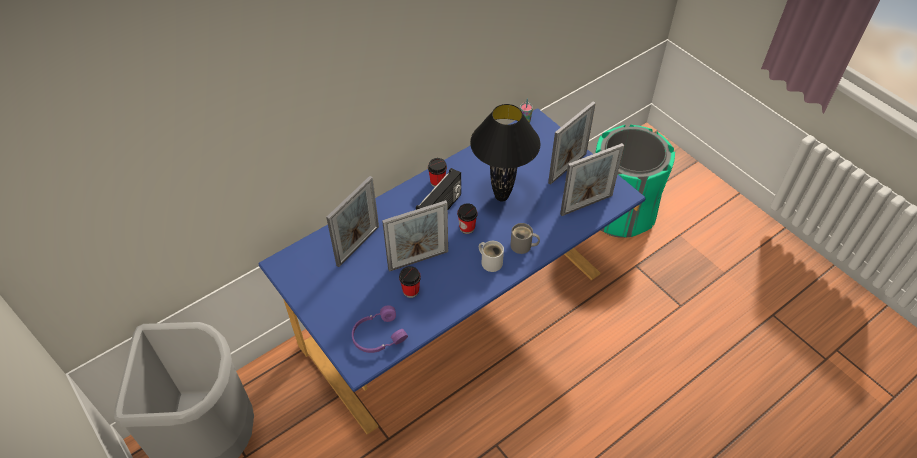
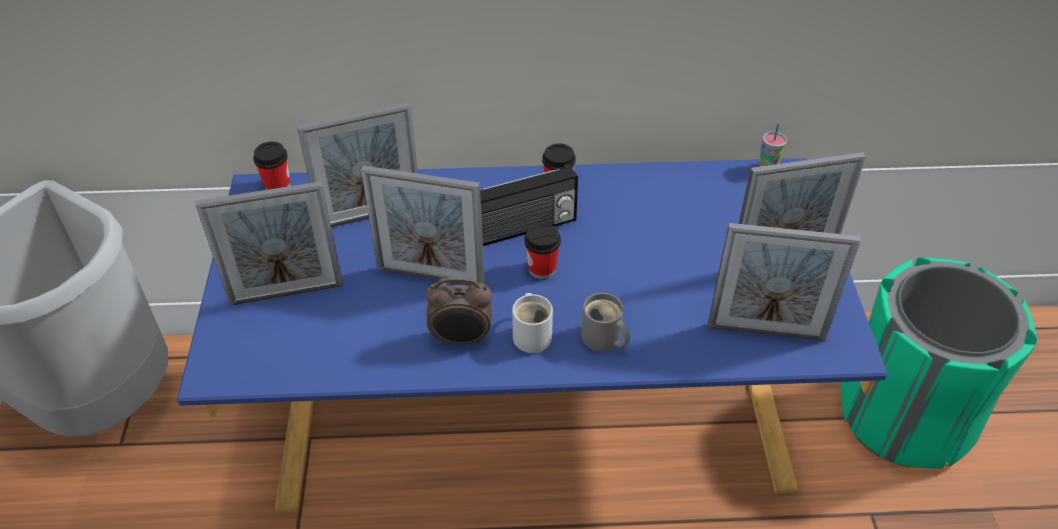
camera: 35 degrees right, 5 degrees down
purple headphones [352,305,408,353] -> none
cup [399,266,421,298] -> cup moved to [253,142,291,190]
black table lamp [470,104,540,202] -> none
none -> picture frame [196,181,343,306]
none -> alarm clock [426,277,492,345]

